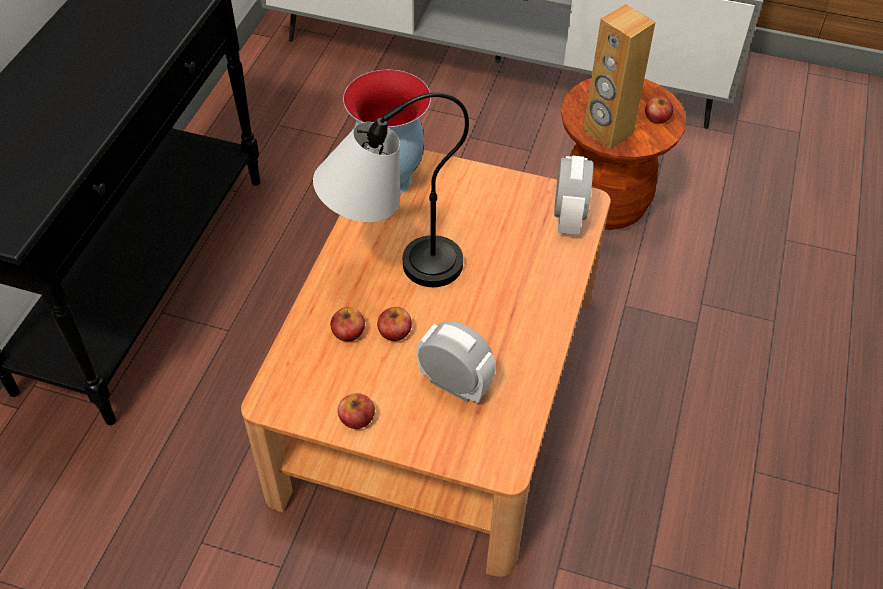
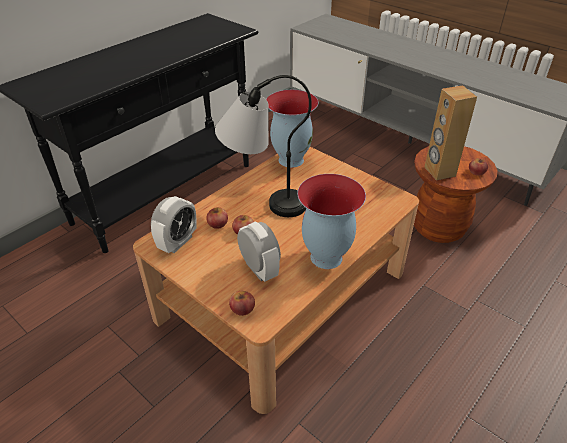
camera: 25 degrees right, 10 degrees down
apple [338,393,375,429] -> apple moved to [229,291,255,316]
alarm clock [554,156,593,235] -> alarm clock moved to [151,196,197,253]
none -> vase [297,174,366,269]

